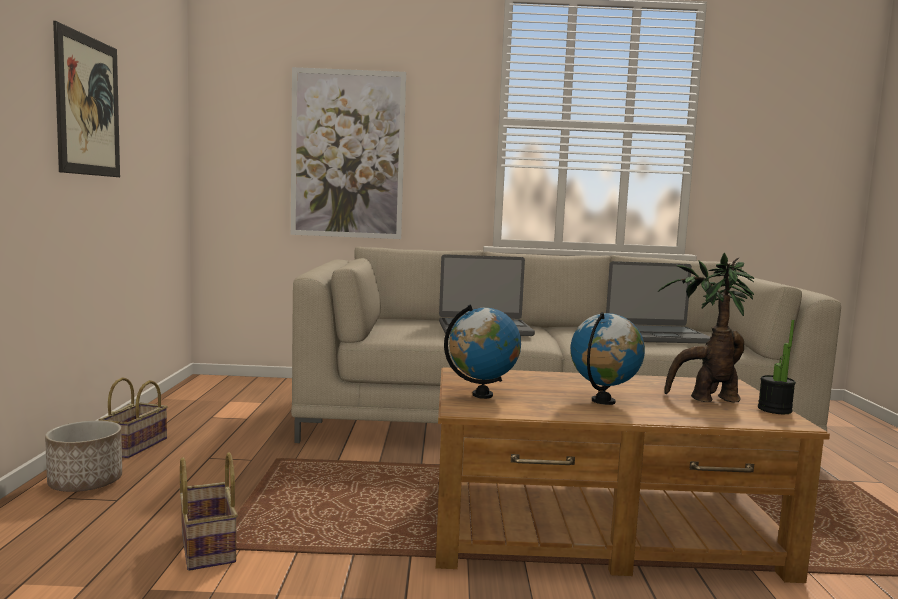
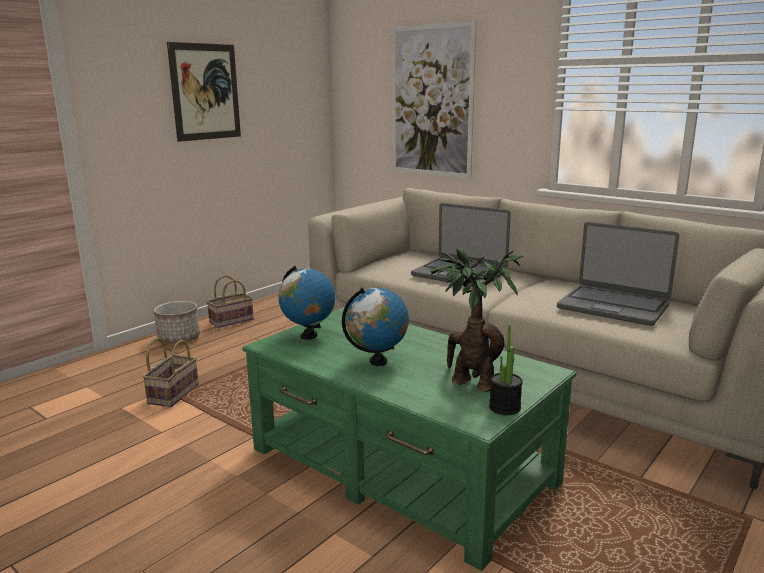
camera: 40 degrees right, 10 degrees up
brown coffee table [436,367,830,583] -> green coffee table [242,307,576,571]

